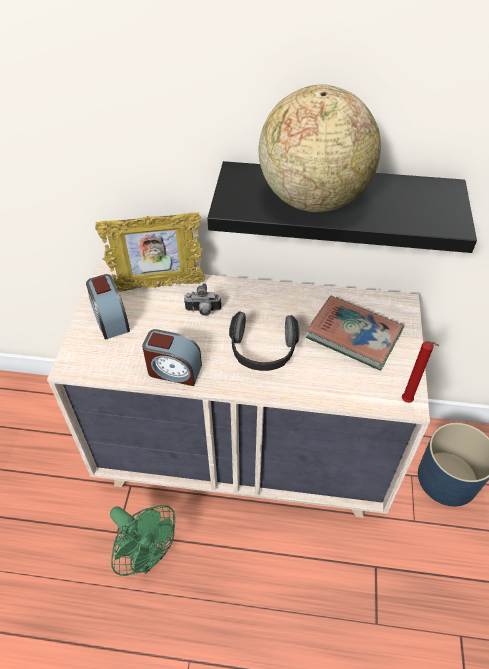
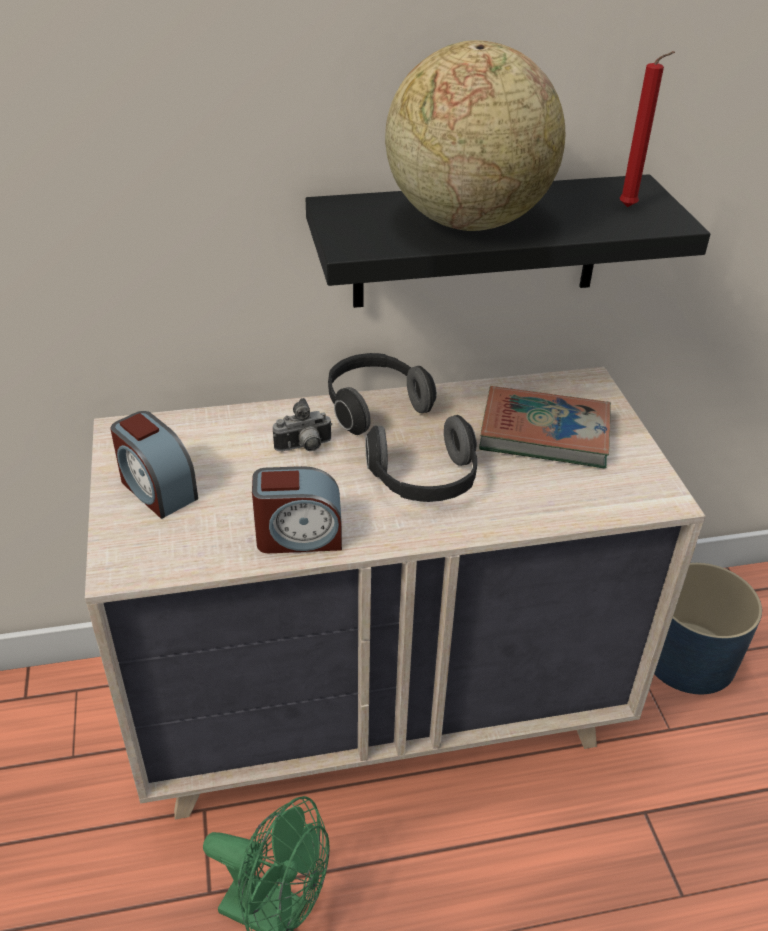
camera: 20 degrees left, 10 degrees down
picture frame [95,212,205,292] -> none
red candle [402,341,439,403] -> red candle moved to [620,51,675,207]
none -> headphones [328,353,437,435]

